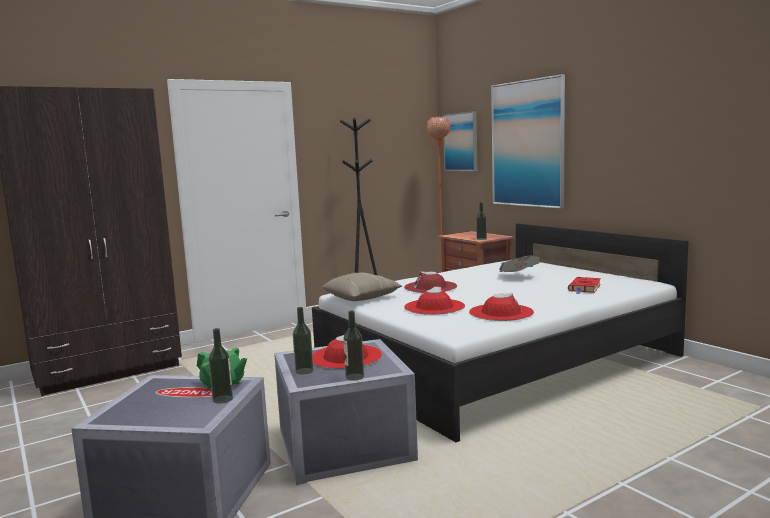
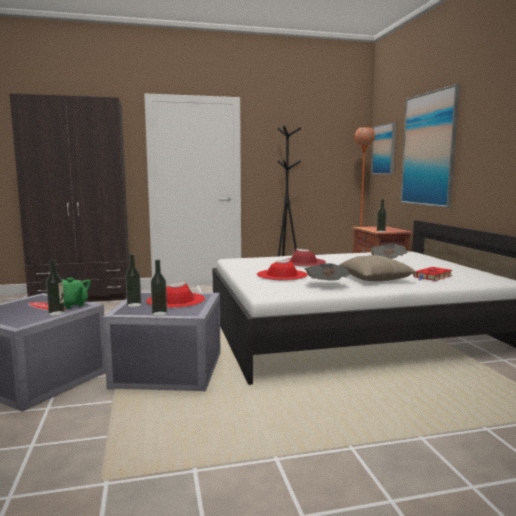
camera: 20 degrees right, 0 degrees up
beige pillow [321,273,402,301] -> beige pillow moved to [339,255,417,281]
red hat [469,293,534,321] -> newspaper [304,263,351,281]

